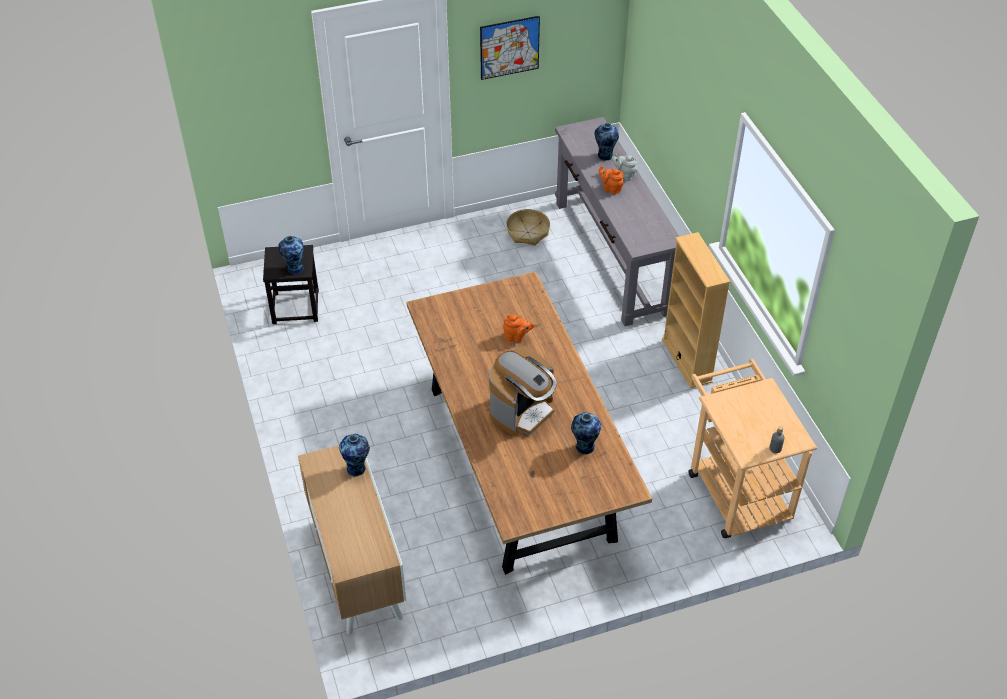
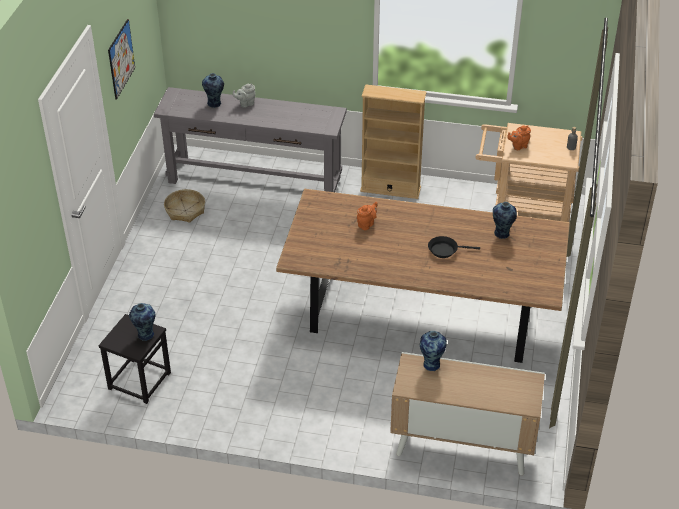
camera: 60 degrees left, 5 degrees down
coffee machine [489,346,557,437] -> black frying pan [428,236,480,258]
orange teapot [598,166,624,195] -> orange teapot moved to [507,125,531,150]

